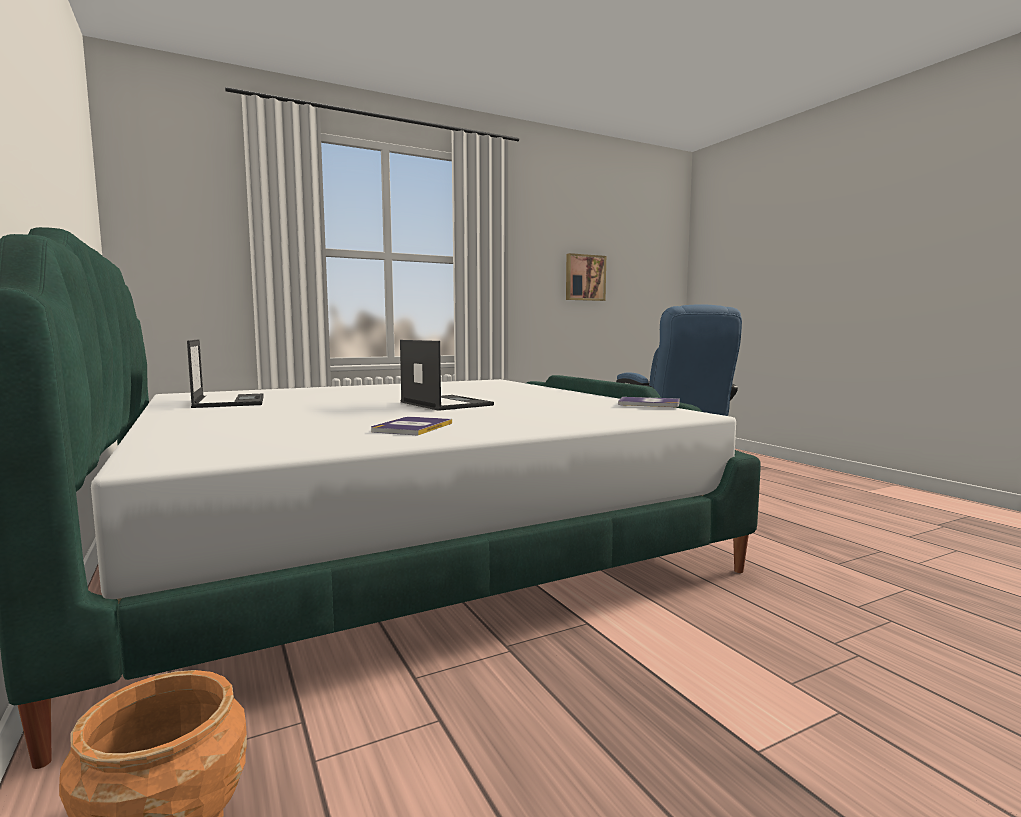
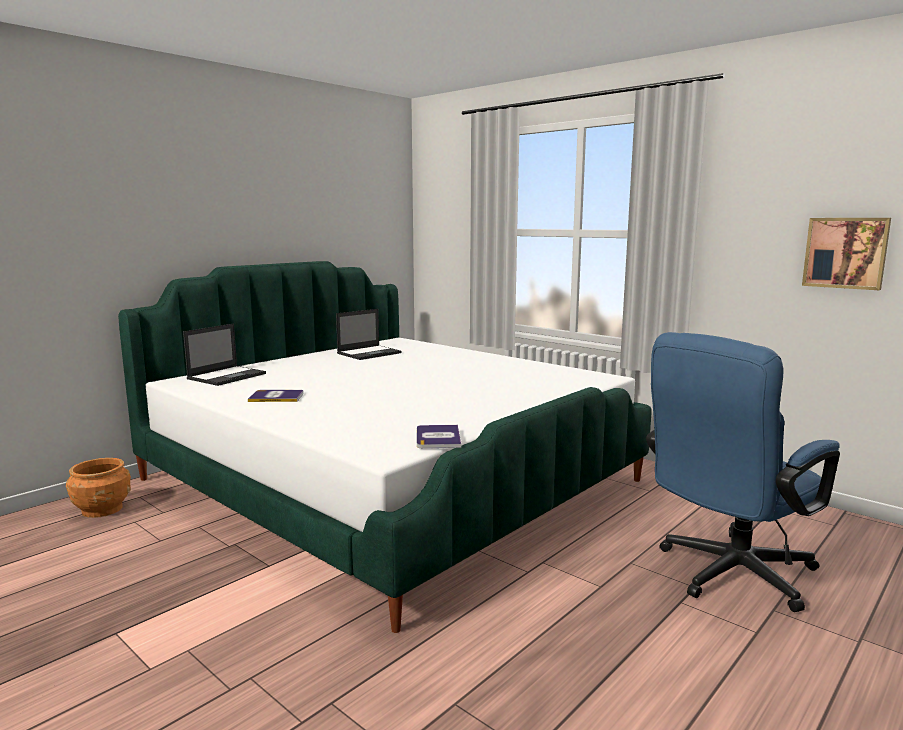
camera: 70 degrees right, 5 degrees up
laptop [400,340,494,411] -> laptop moved to [183,323,266,386]

